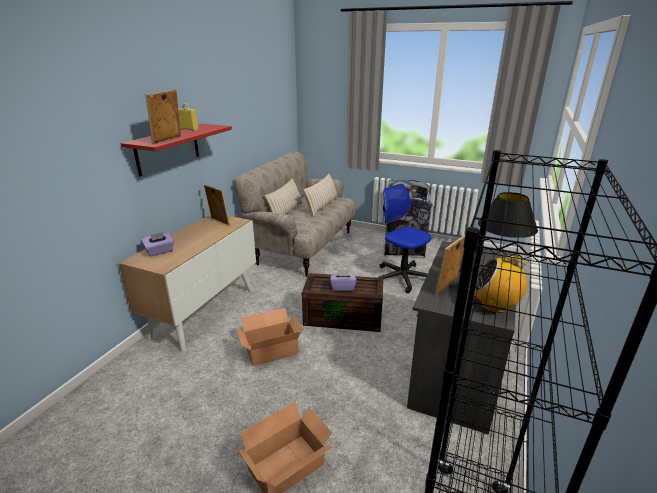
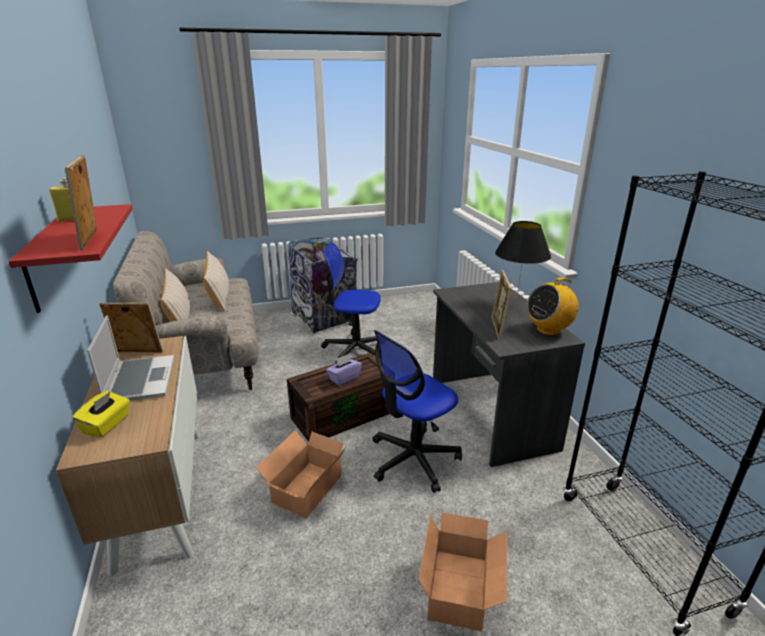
camera: 40 degrees left, 0 degrees up
purple tissue box [141,232,174,257] -> yellow tissue box [72,391,130,437]
none -> laptop [87,315,174,401]
none -> office chair [373,330,462,493]

